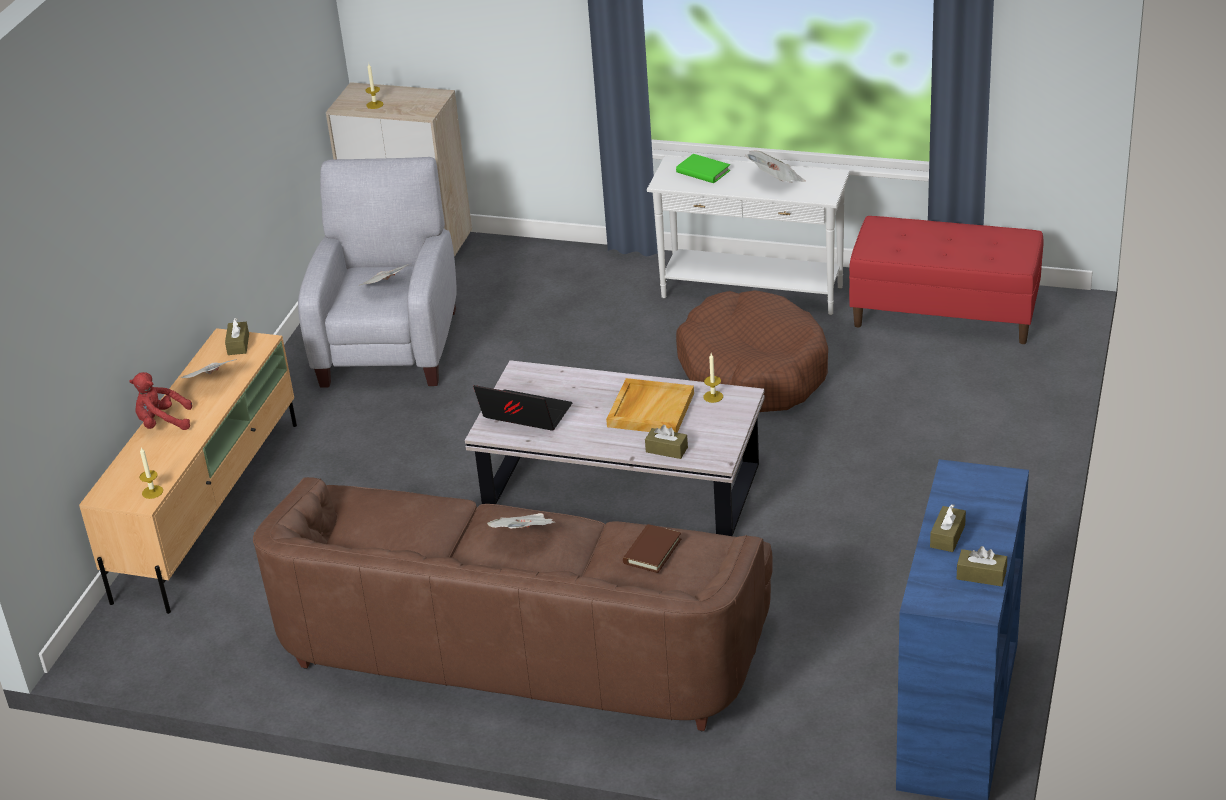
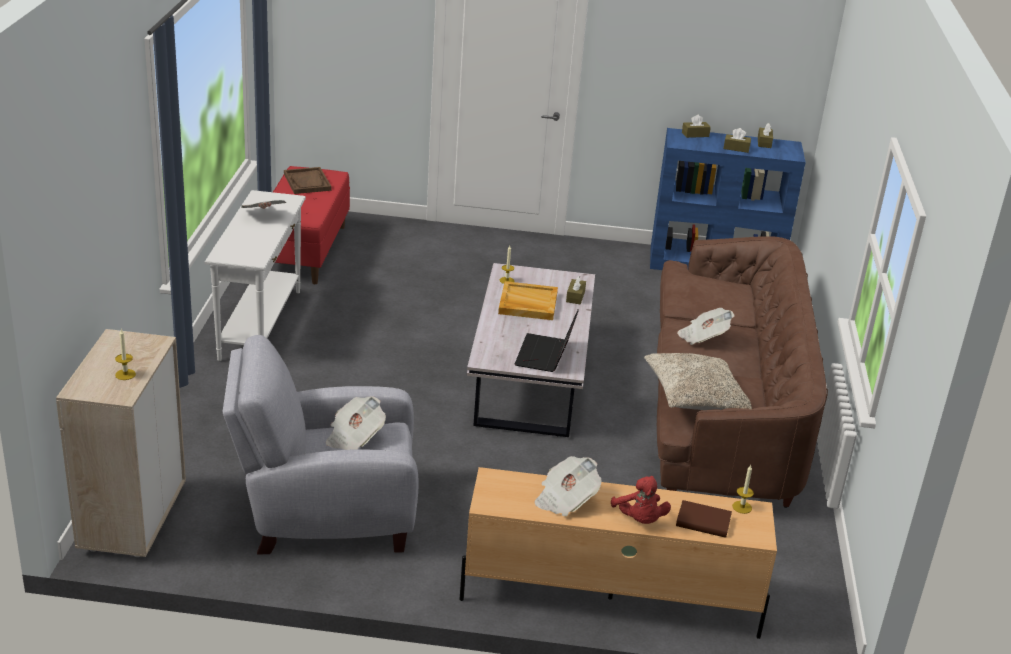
camera: 105 degrees left, 5 degrees down
brown tissue box [225,318,249,355] -> brown tissue box moved to [682,115,711,138]
brown book [623,524,681,573] -> brown book moved to [676,500,732,538]
green book [676,154,730,183] -> none
brown dog bed [676,290,828,412] -> none
none -> brown tray [284,167,331,194]
none -> beige pillow [644,353,752,410]

